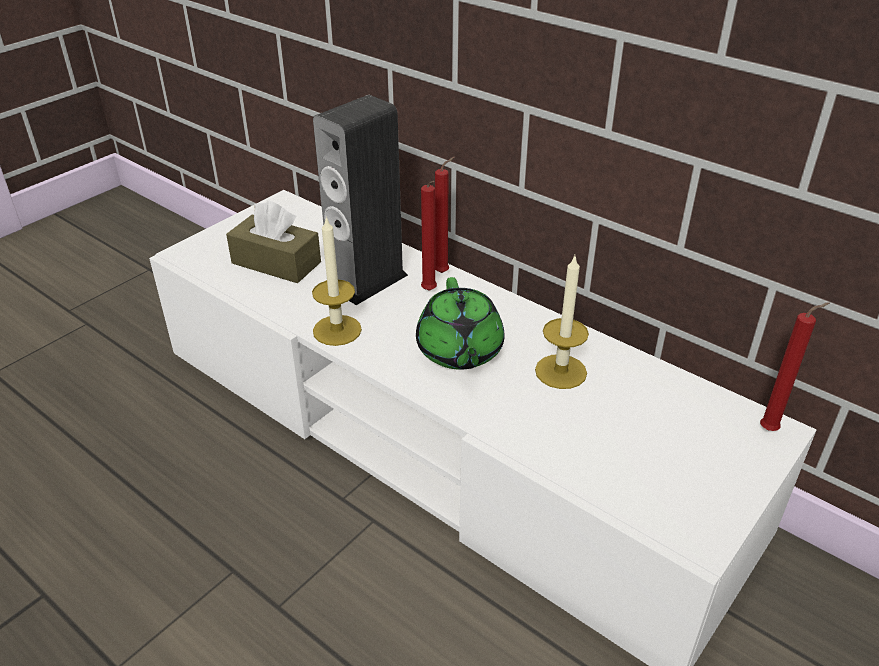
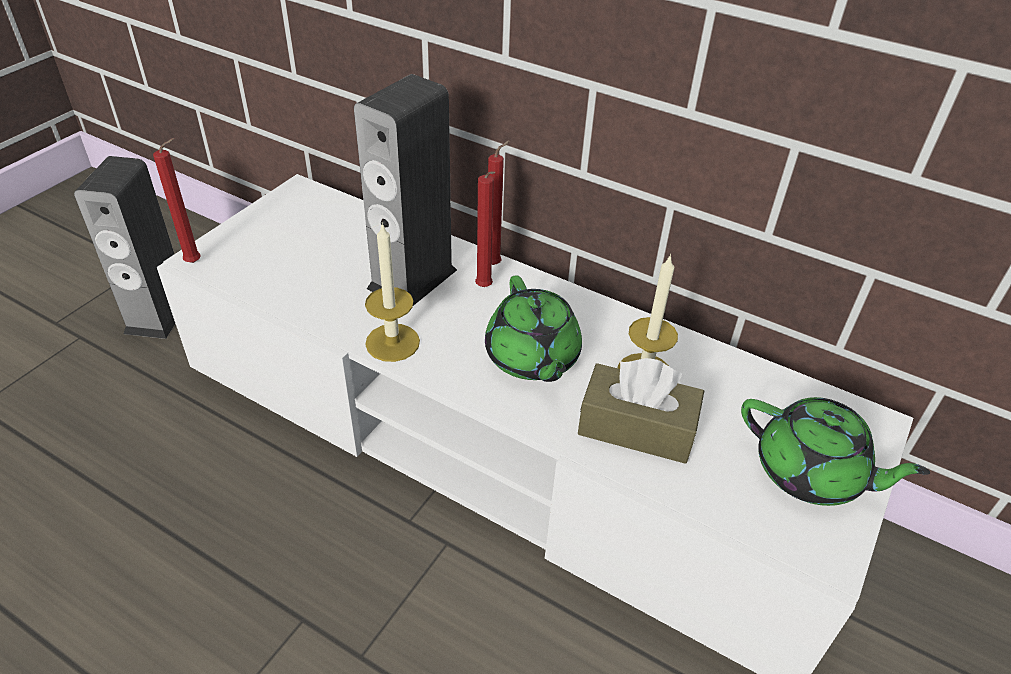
camera: 10 degrees left, 5 degrees up
brown tissue box [226,201,321,283] -> brown tissue box moved to [578,358,704,464]
red candle [760,302,830,431] -> red candle moved to [153,138,201,263]
none -> speaker [74,156,175,339]
none -> green teapot [741,397,930,506]

